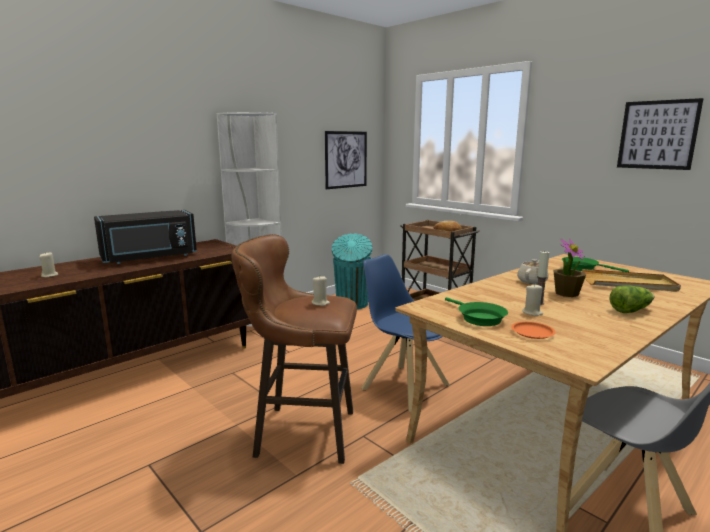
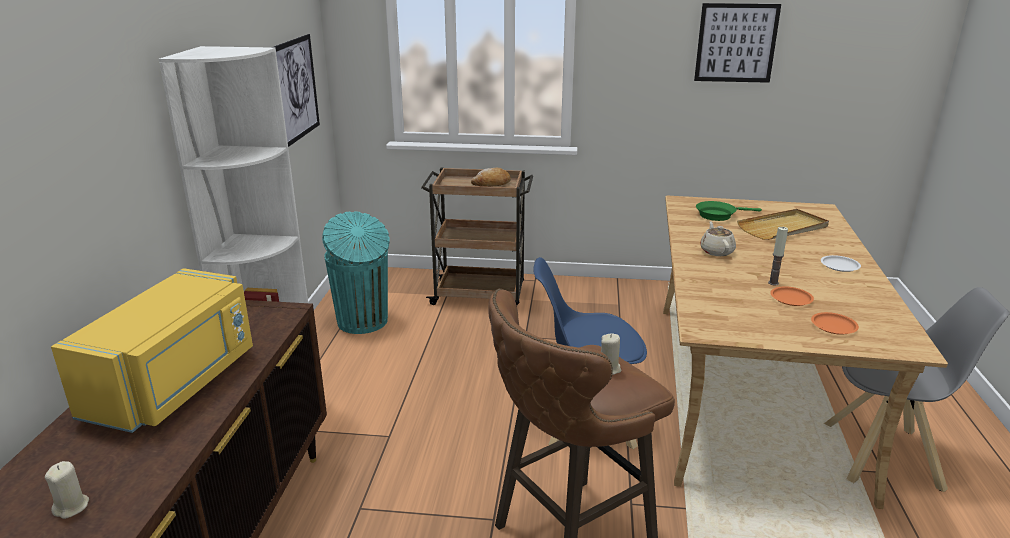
camera: 40 degrees left, 10 degrees up
black microwave [94,210,197,264] -> yellow microwave [51,268,253,433]
green frying pan [445,297,508,326] -> none
beige candle [522,285,543,316] -> orange plate [770,286,814,306]
potted plant [553,239,586,297] -> none
lettuce [609,285,654,313] -> white plate [821,255,861,272]

